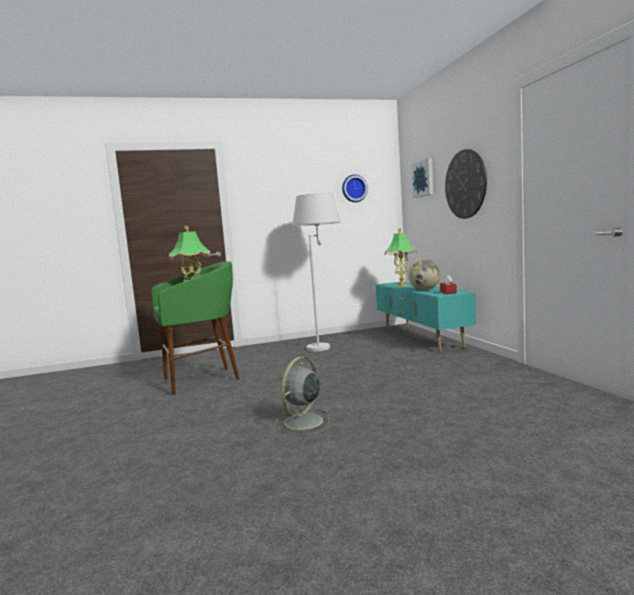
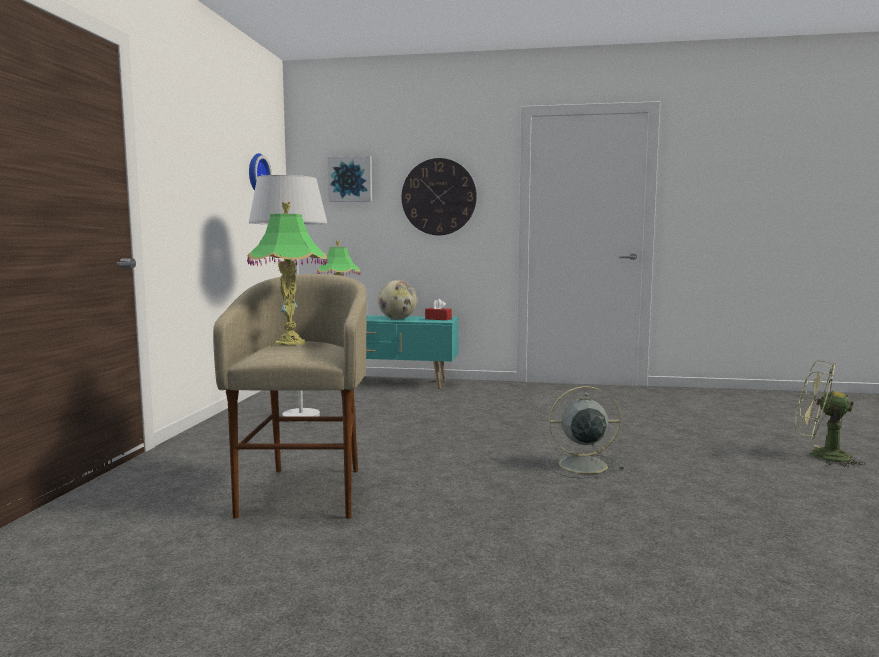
camera: 65 degrees left, 0 degrees up
green stool [151,261,240,395] -> beige stool [213,274,367,519]
grey fan [274,357,330,435] -> grey fan turned 120 degrees clockwise [547,386,624,479]
none -> green fan [795,360,866,467]

